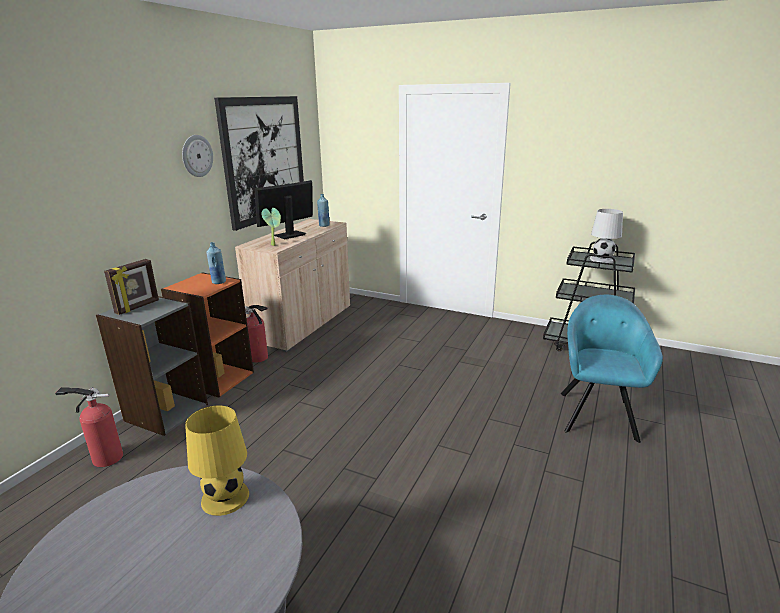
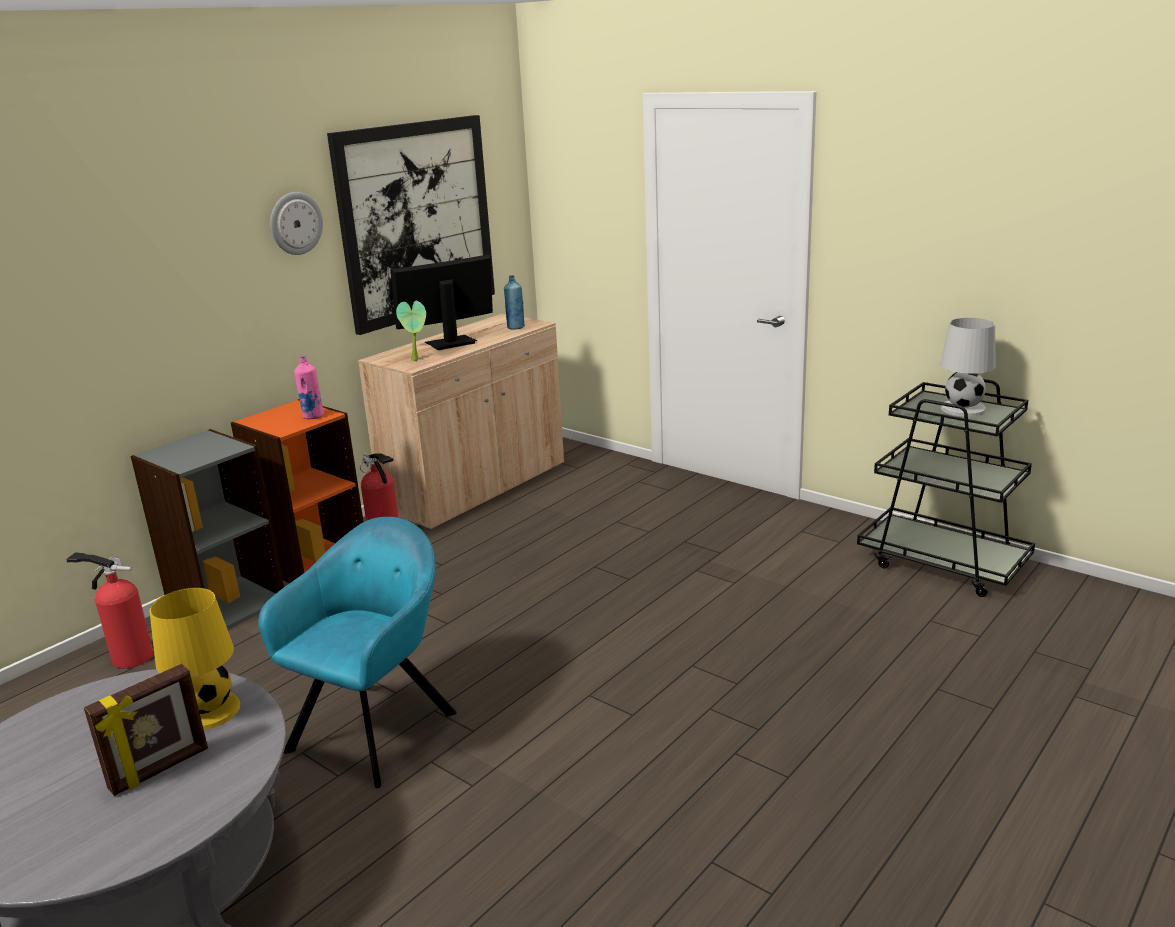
camera: 15 degrees right, 0 degrees up
picture frame [104,259,159,315] -> picture frame moved to [84,664,208,796]
blue bottle [206,242,226,284] -> pink bottle [294,356,324,419]
turquoise armchair [561,295,663,443] -> turquoise armchair moved to [258,517,457,788]

